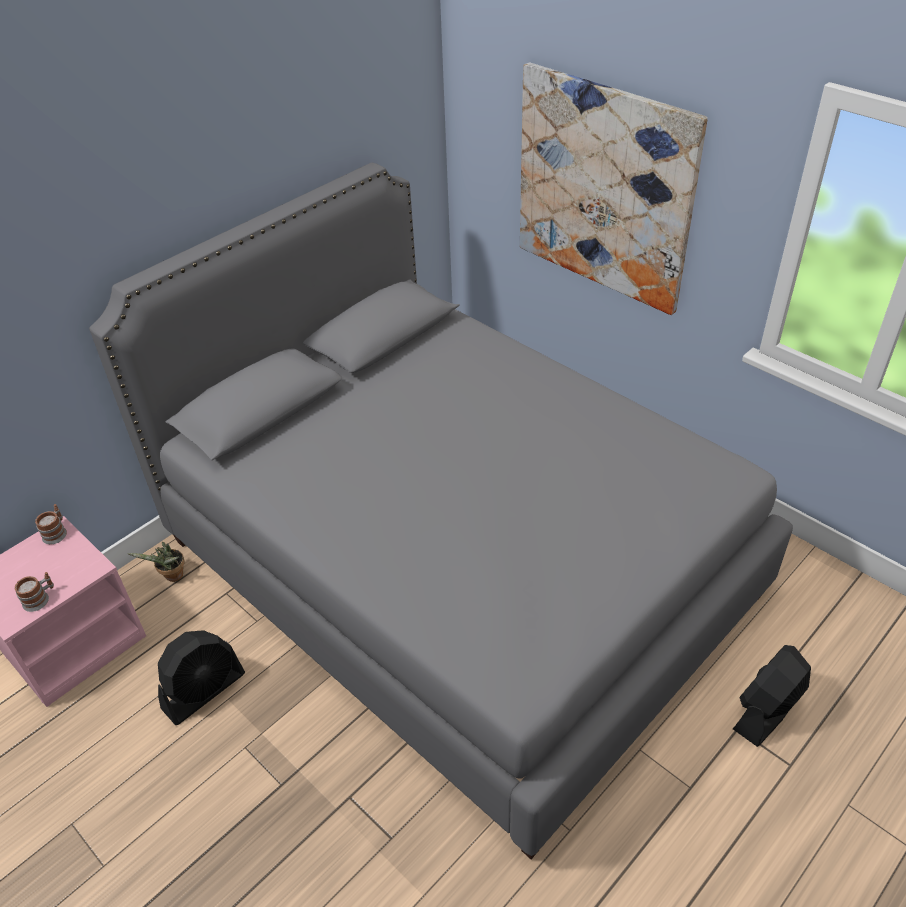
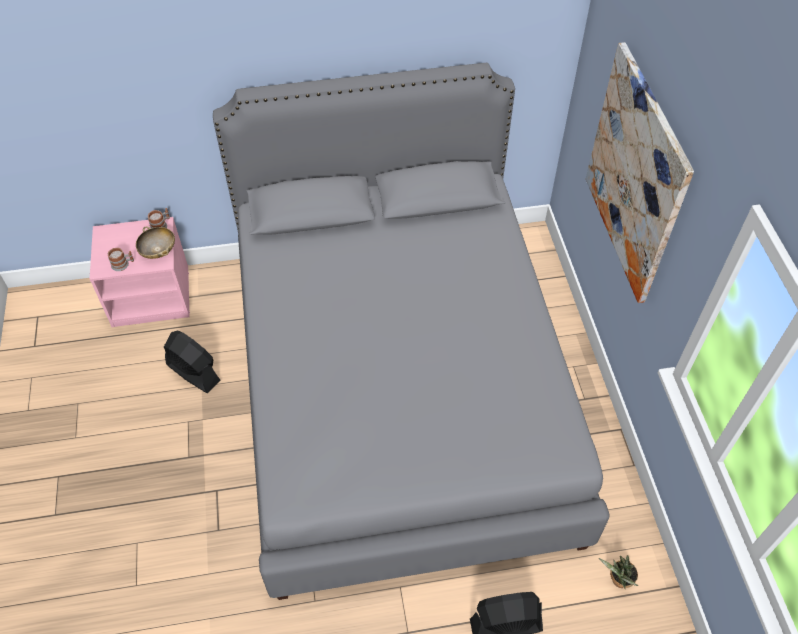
camera: 35 degrees right, 10 degrees up
potted plant [127,542,185,582] -> potted plant moved to [599,555,638,589]
black fan [158,630,245,725] -> black fan turned 135 degrees counterclockwise [164,330,221,393]
none -> beige bowl [136,226,175,259]

